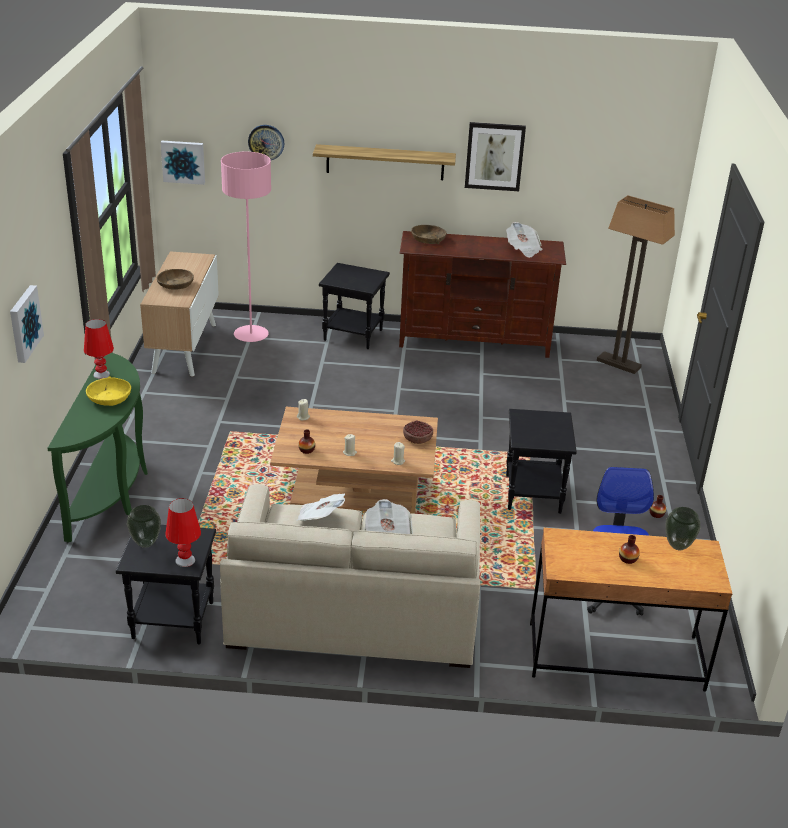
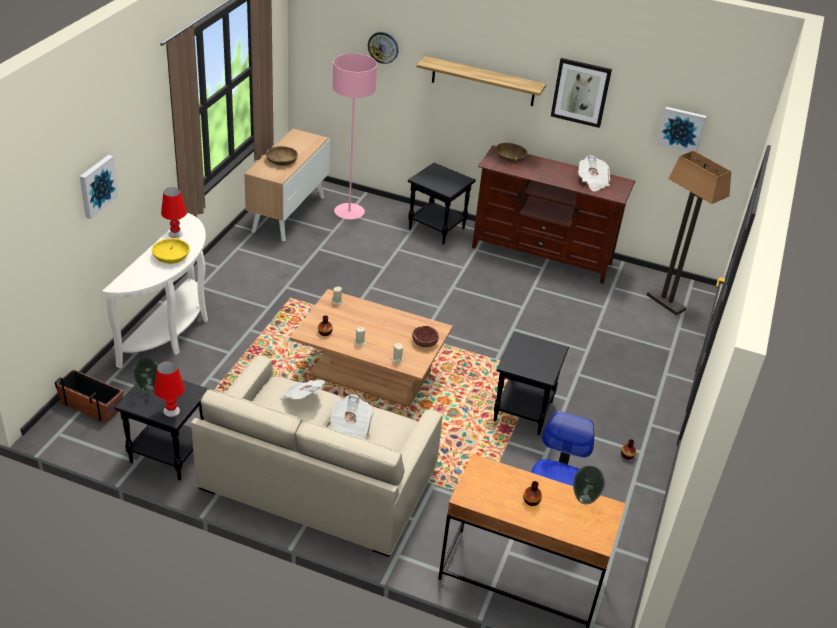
camera: 15 degrees right, 5 degrees up
green console table [48,353,148,542] -> white console table [102,213,208,368]
picture [160,141,205,185] -> picture moved to [657,107,707,152]
none -> planter [55,369,124,423]

